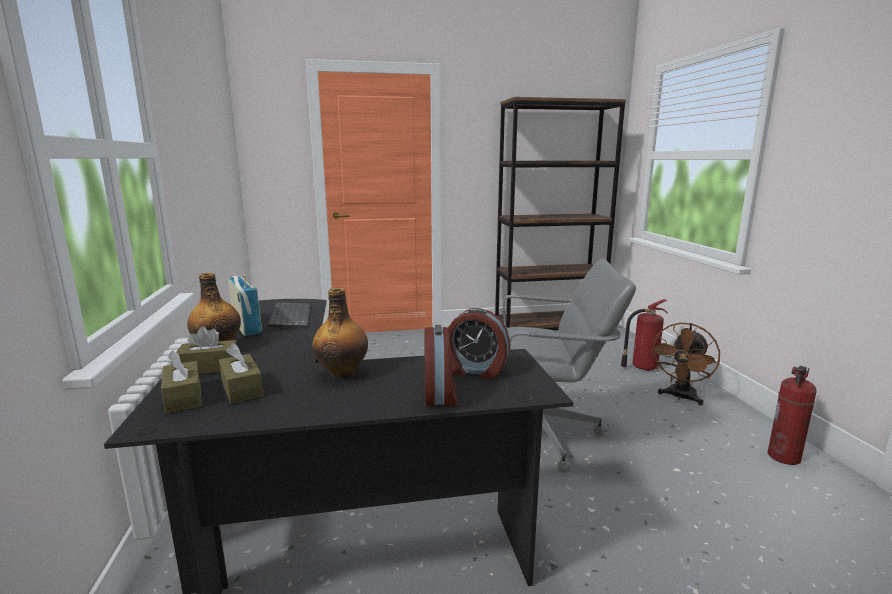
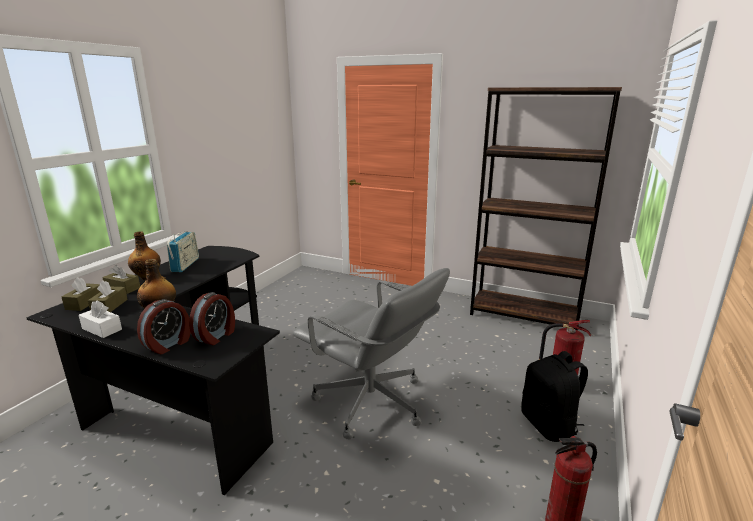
camera: 35 degrees right, 5 degrees up
keyboard [268,302,310,328] -> none
alarm clock [448,308,510,380] -> alarm clock turned 120 degrees counterclockwise [189,292,235,345]
brown fan [650,322,720,405] -> black backpack [521,351,588,442]
none -> white tissue box [79,300,122,338]

